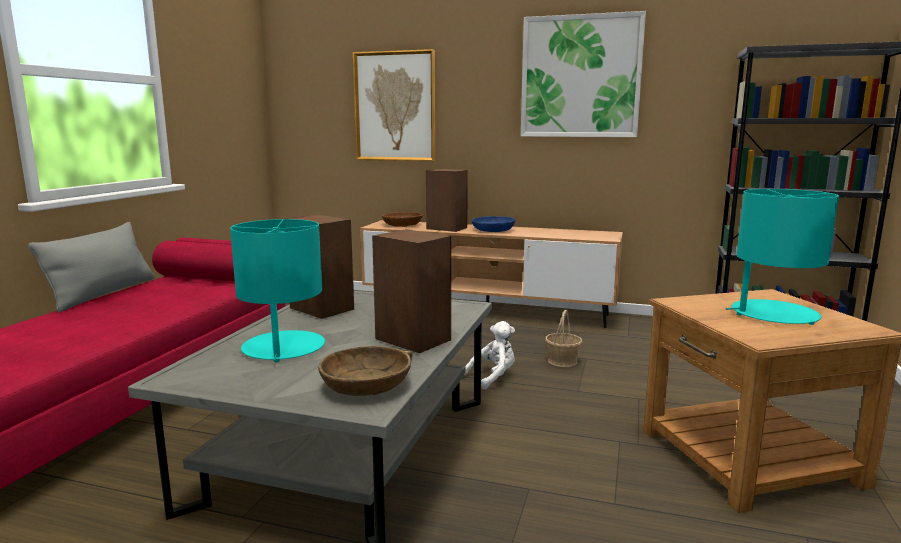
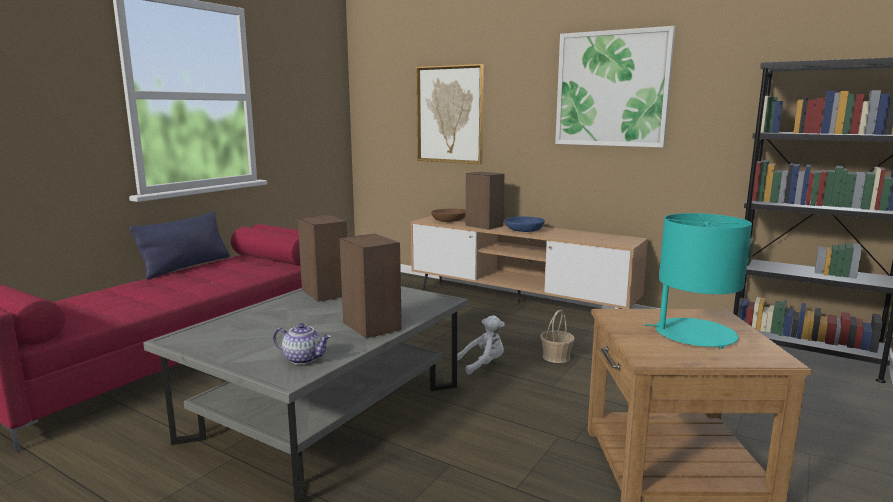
camera: 15 degrees right, 0 degrees up
grey pillow [28,222,154,313] -> blue pillow [129,211,230,280]
turquoise table lamp [230,219,325,362] -> none
brown bowl [318,346,412,396] -> teapot [273,323,331,365]

